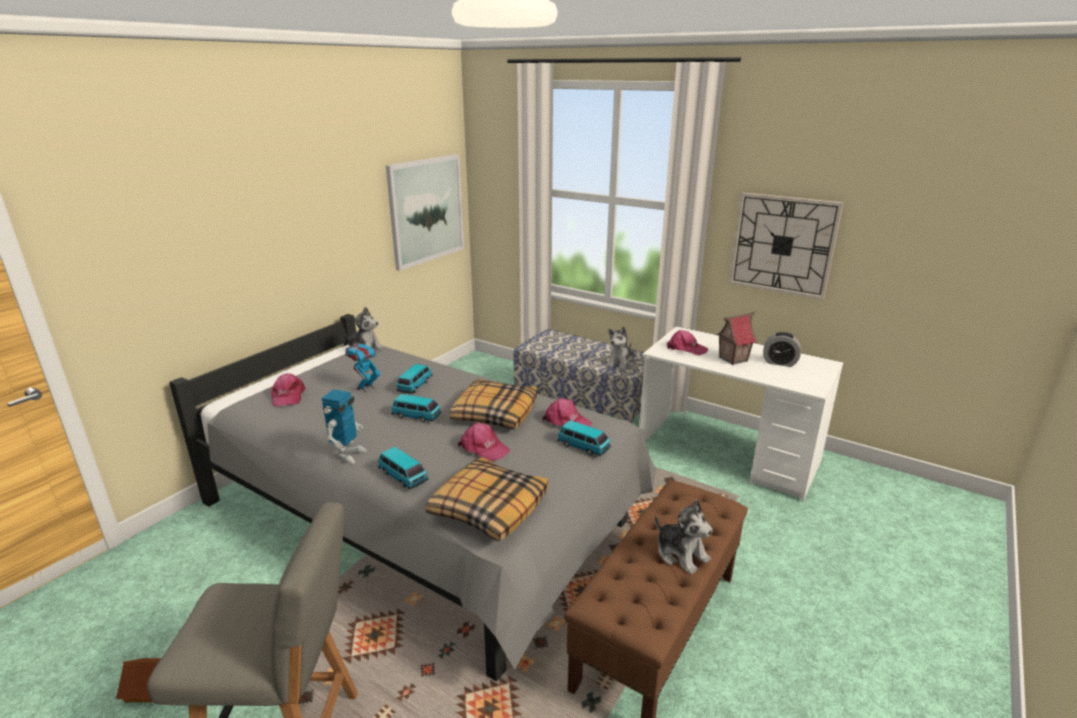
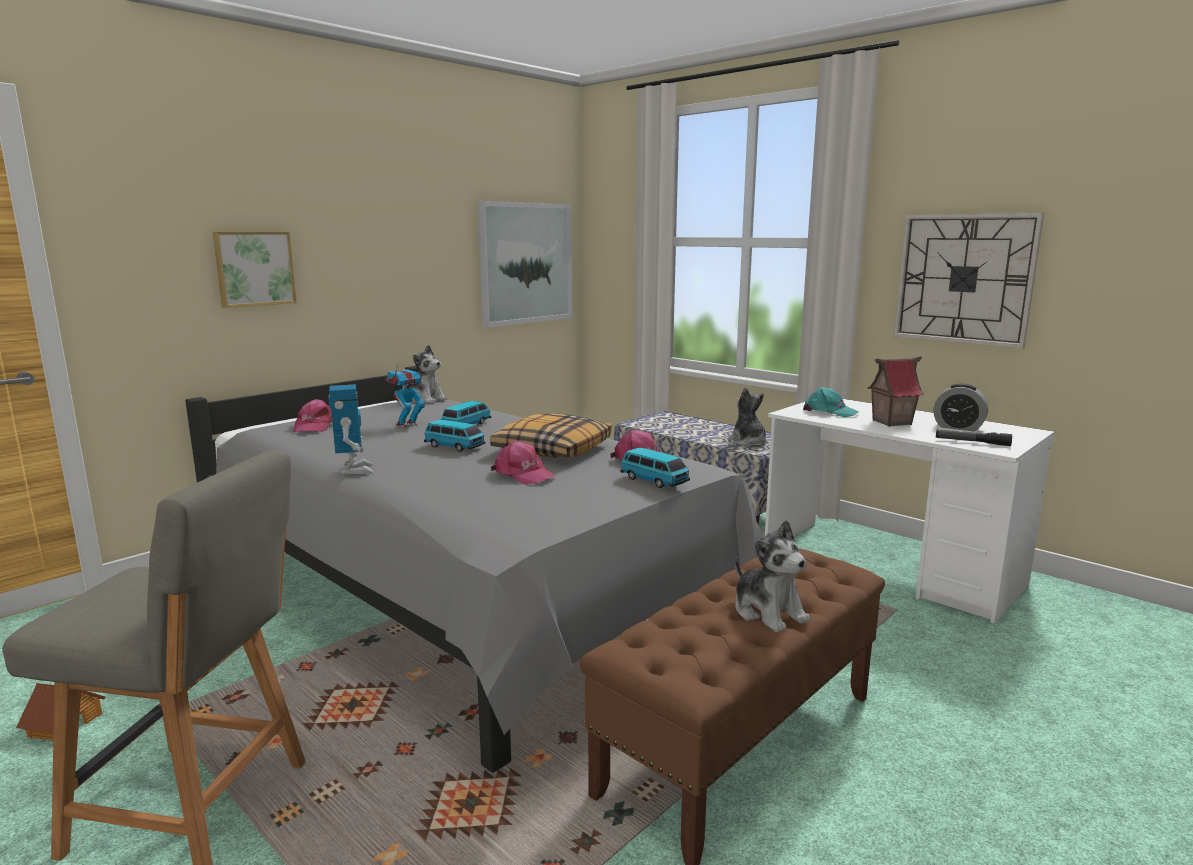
camera: 10 degrees right, 10 degrees down
toy robot [322,389,367,464] -> toy robot turned 45 degrees counterclockwise [329,384,374,475]
toy car [378,447,428,490] -> none
pillow [426,457,548,542] -> none
plush toy [606,326,635,371] -> plush toy turned 120 degrees clockwise [729,387,767,446]
pink cap [667,330,708,355] -> turquoise cap [803,387,859,418]
none -> picture [213,232,297,308]
none -> flashlight [936,429,1012,446]

